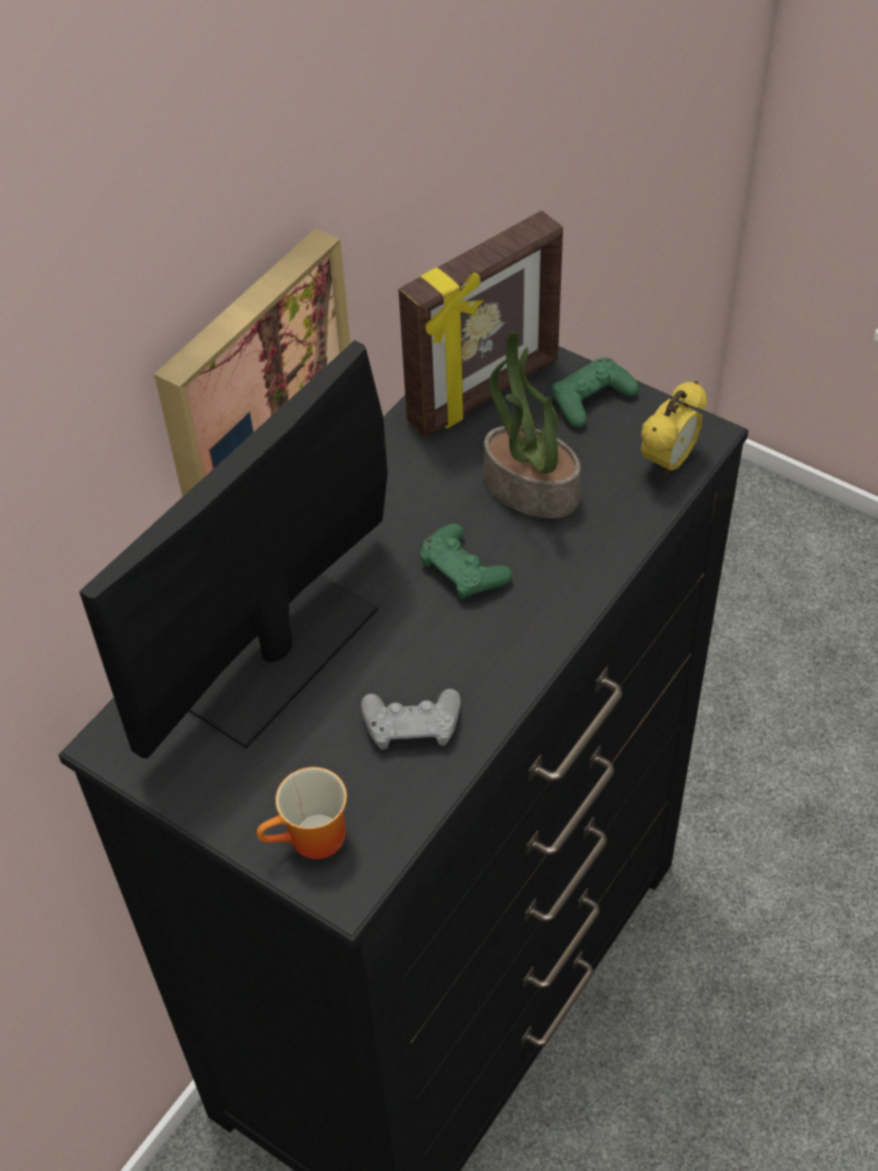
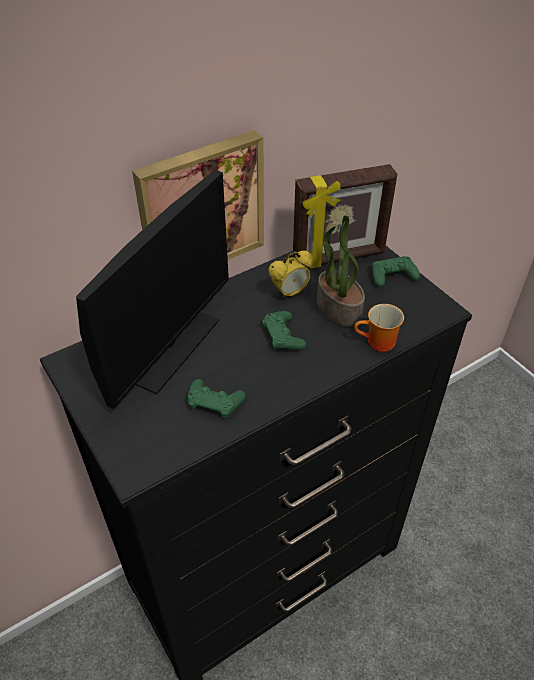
camera: 20 degrees right, 5 degrees down
monitor [79,340,388,758] -> monitor turned 150 degrees clockwise [76,170,229,409]
mug [257,767,347,859] -> mug moved to [354,304,404,352]
grey game controller [361,689,461,750] -> green game controller [187,379,246,419]
alarm clock [641,381,707,477] -> alarm clock moved to [269,251,314,299]

